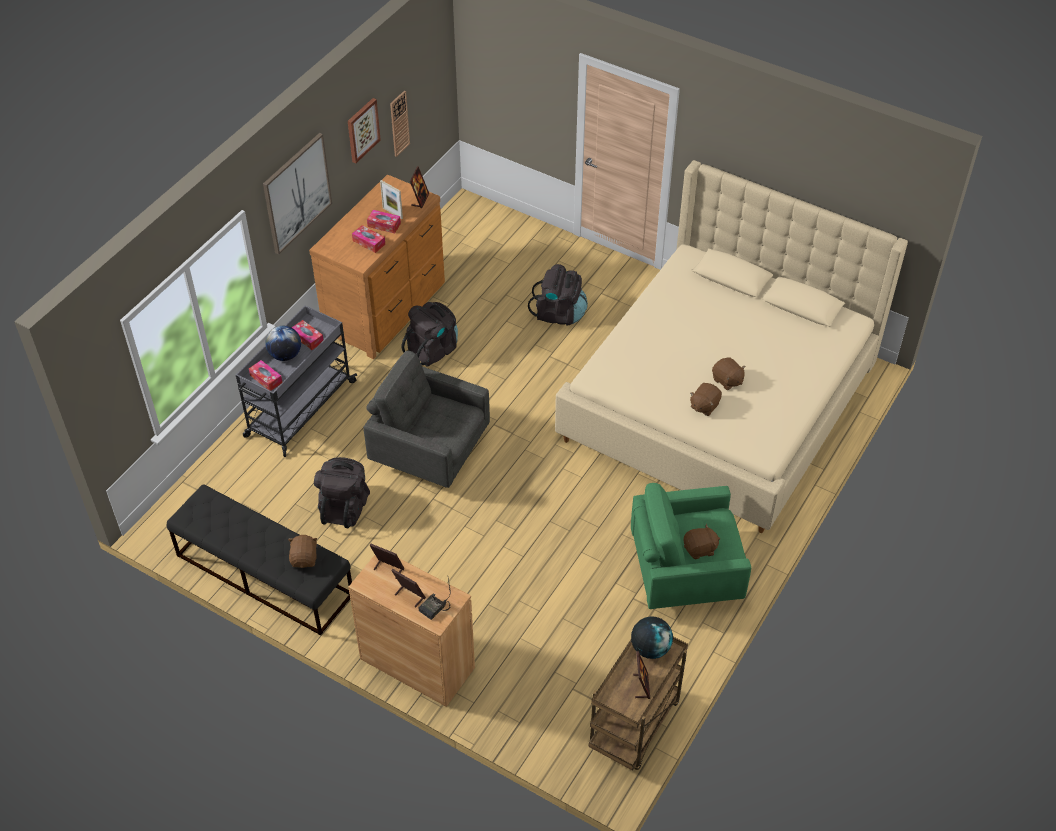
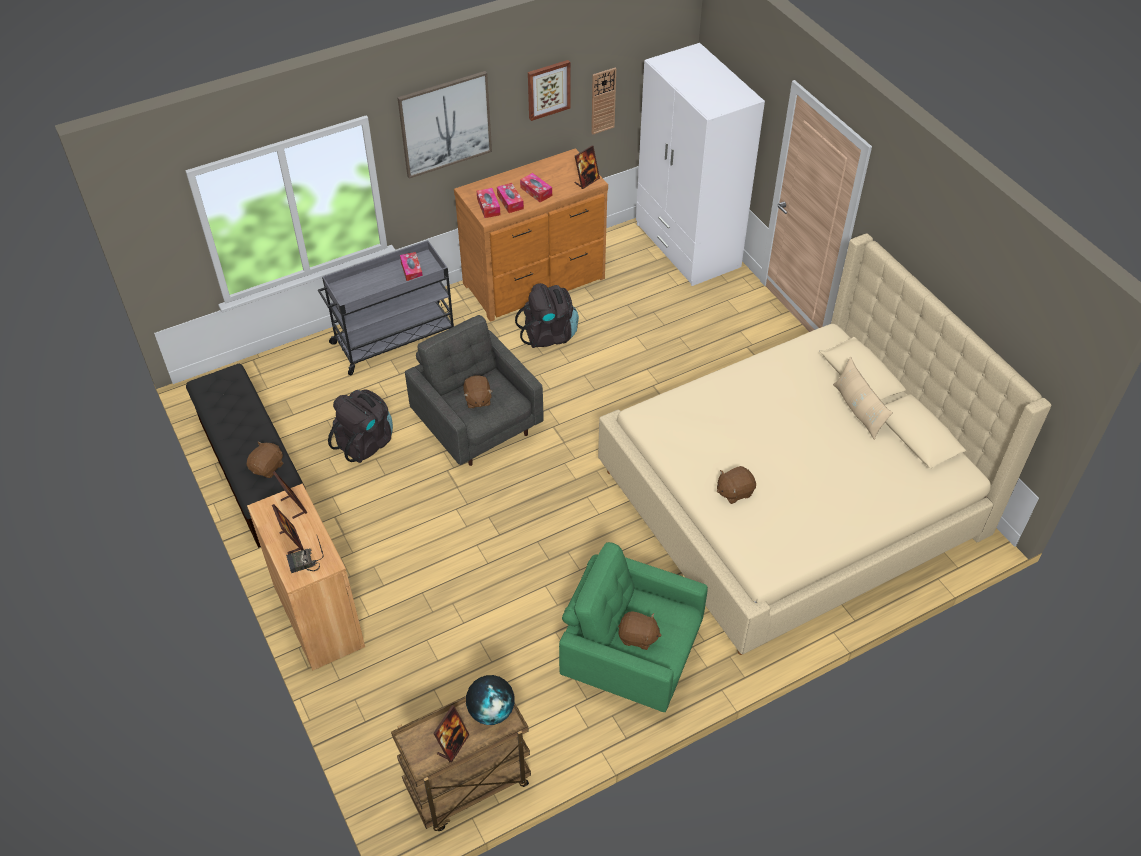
camera: 30 degrees right, 0 degrees up
tissue box [249,360,282,391] -> tissue box moved to [477,188,500,218]
globe [265,326,301,361] -> none
picture frame [380,180,403,219] -> none
black backpack [528,264,588,325] -> none
brown plush toy [712,357,746,390] -> brown plush toy moved to [463,375,492,408]
none -> white wardrobe [636,43,765,286]
none -> beige pillow [833,357,893,440]

